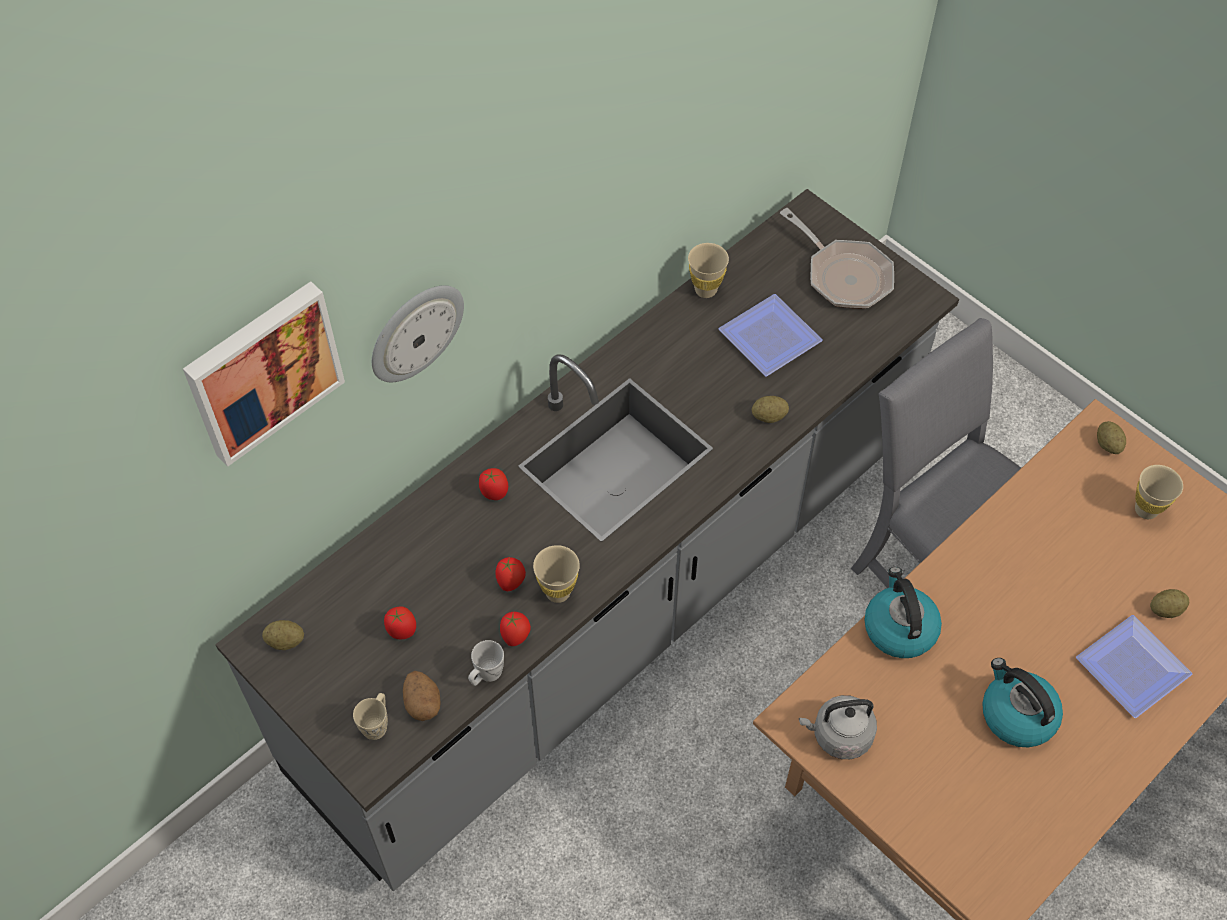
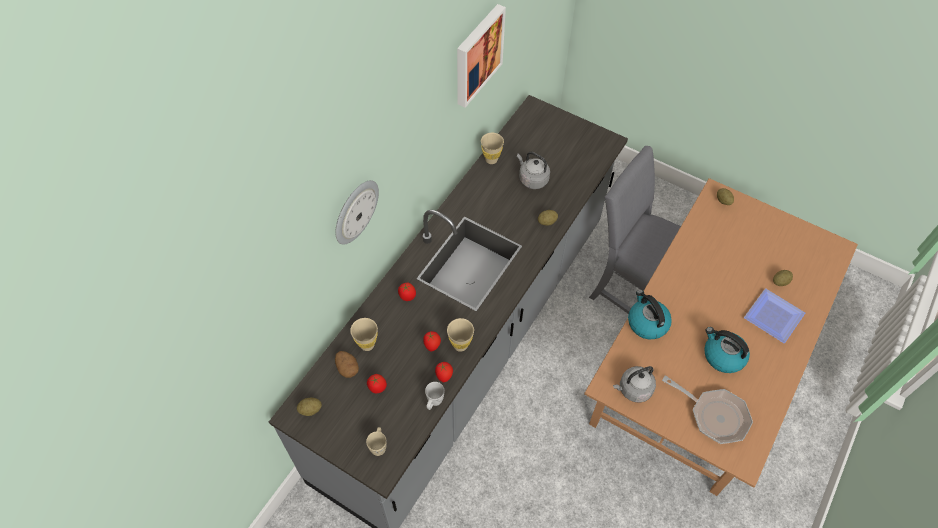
camera: 15 degrees left, 0 degrees up
picture [183,281,345,467] -> picture moved to [457,4,506,108]
potato [403,671,441,721] -> potato moved to [335,351,359,378]
plate [719,294,823,377] -> grey kettle [517,152,550,189]
frying pan [780,208,894,309] -> frying pan moved to [662,375,753,444]
beige cup [1135,465,1183,519] -> beige cup moved to [350,318,378,351]

